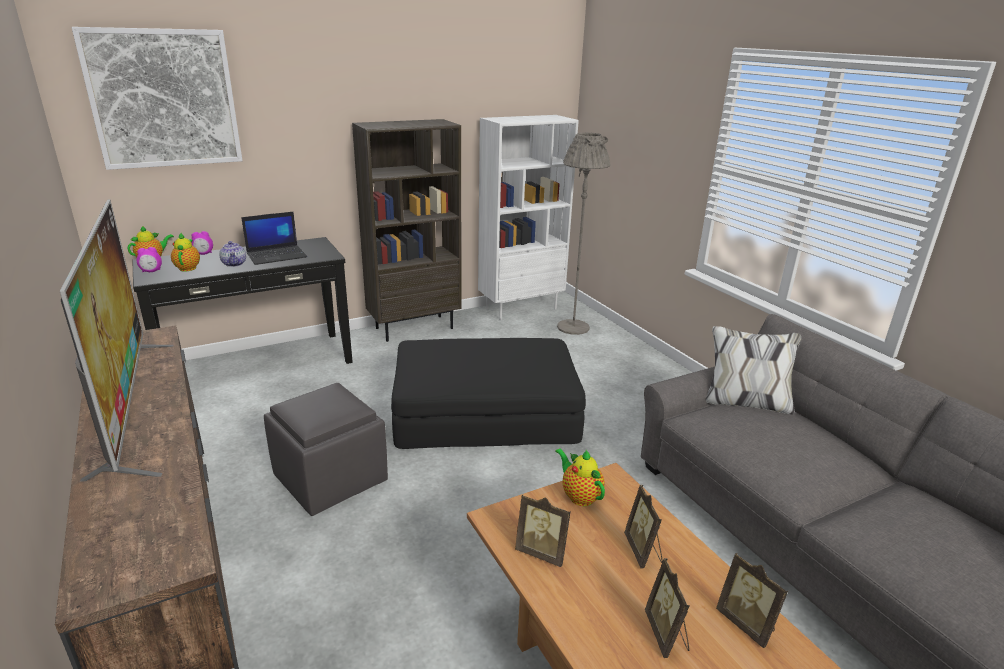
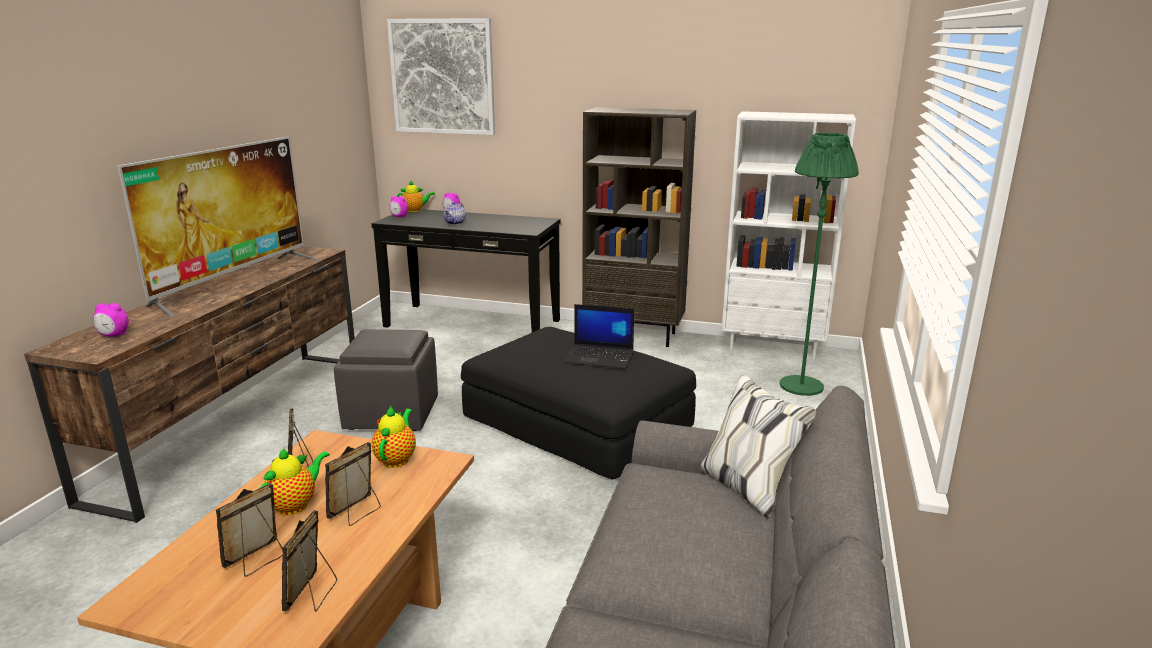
camera: 45 degrees right, 5 degrees down
teapot [171,233,200,272] -> teapot moved to [260,447,330,516]
laptop [241,212,307,265] -> laptop moved to [564,304,635,369]
grey floor lamp [557,132,611,335] -> green floor lamp [780,132,859,396]
none -> alarm clock [93,303,129,337]

